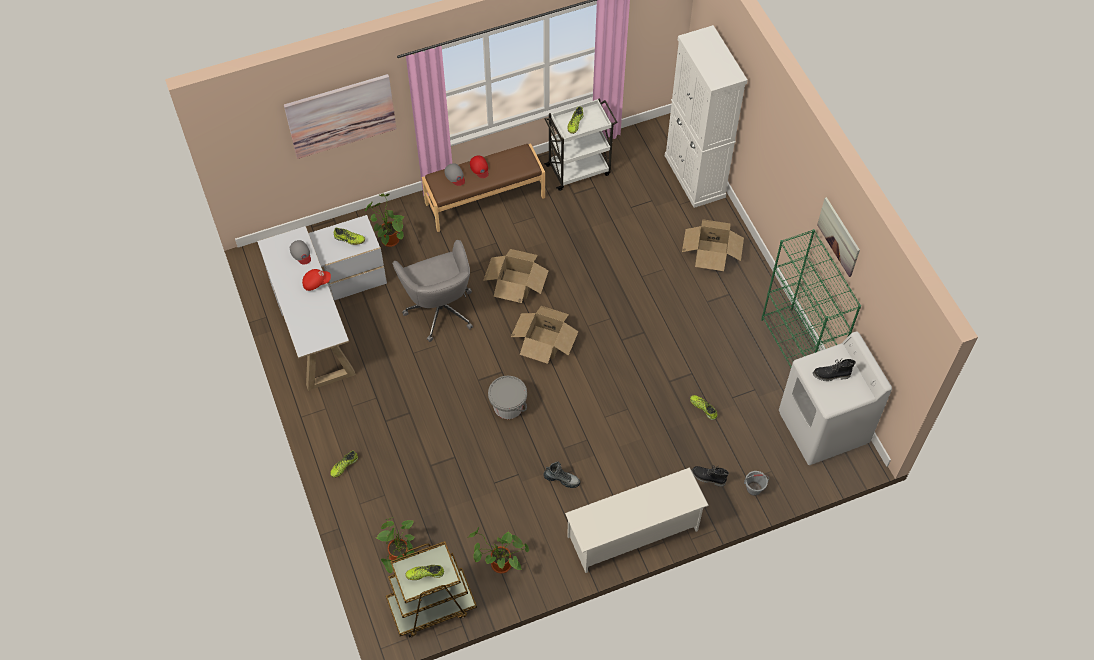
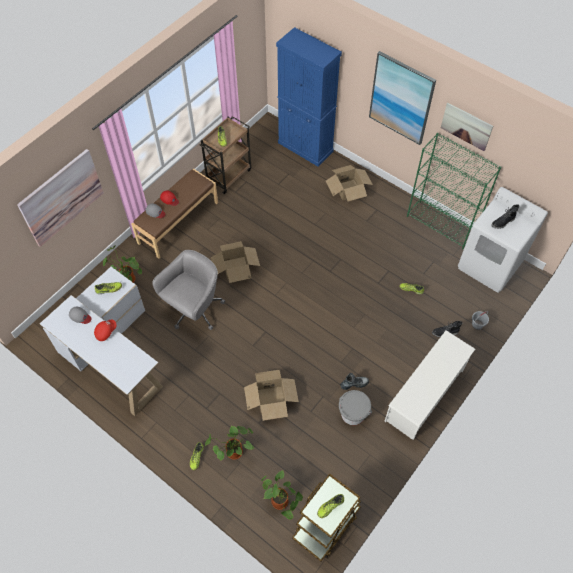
camera: 30 degrees left, 0 degrees up
grey office chair [392,240,473,342] -> grey office chair turned 90 degrees counterclockwise [152,250,225,330]
potted plant [468,527,529,573] -> potted plant moved to [205,426,254,460]
grey bucket [488,376,527,419] -> grey bucket moved to [339,390,372,425]
cardboard box [511,306,579,364] -> cardboard box moved to [244,370,299,421]
white cart [544,98,617,191] -> brown cart [200,116,251,194]
white cabinet [665,25,748,208] -> blue cabinet [276,27,342,167]
none -> picture [369,51,436,145]

